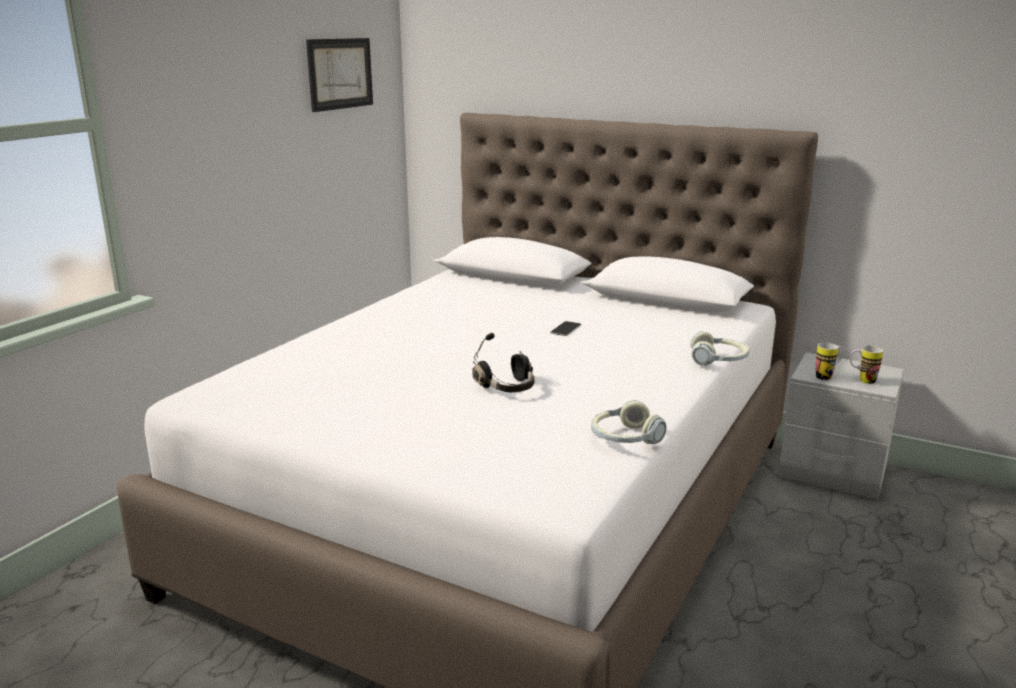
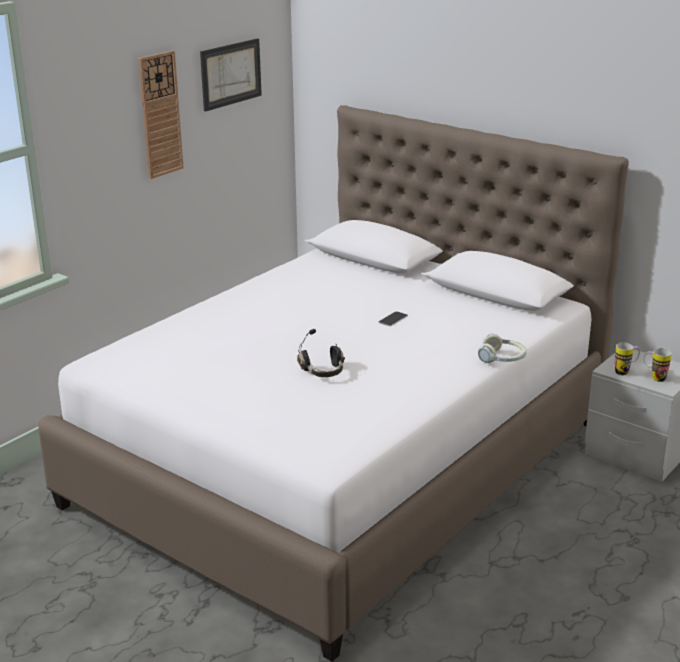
camera: 10 degrees right, 5 degrees up
headphones [591,400,667,444] -> none
none -> wall clock [138,51,183,179]

